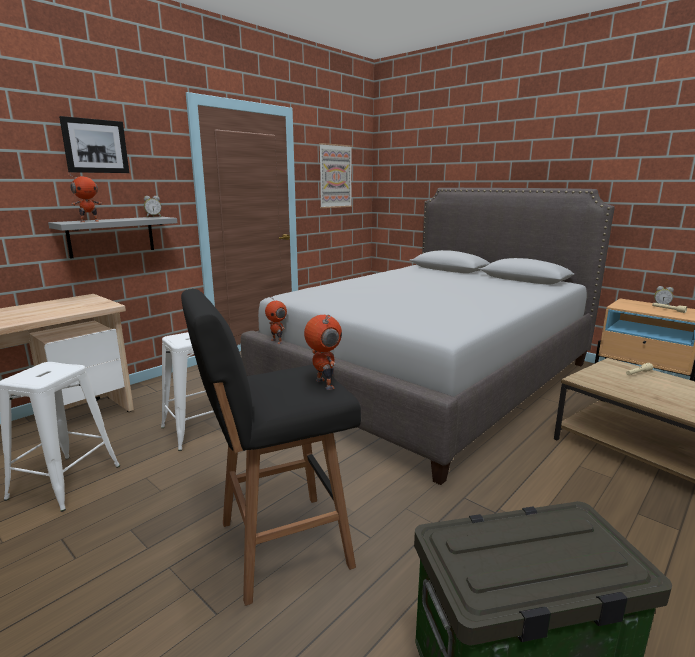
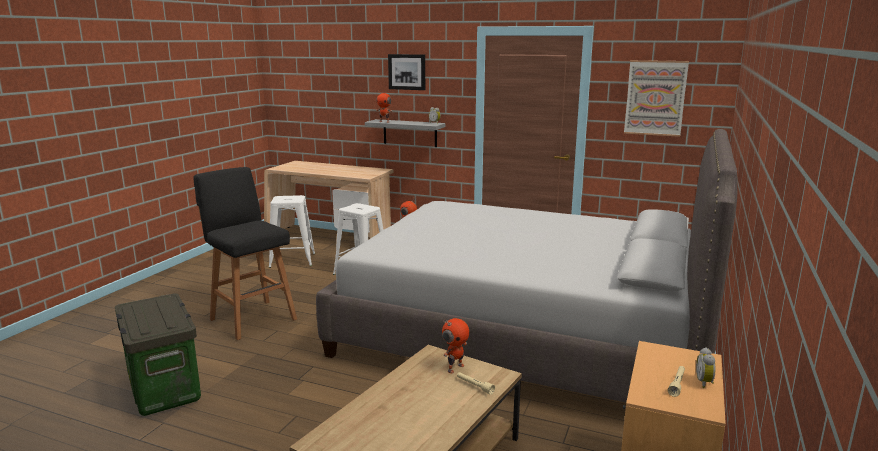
camera: 70 degrees right, 0 degrees up
toy robot [304,315,342,390] -> toy robot moved to [442,318,469,373]

